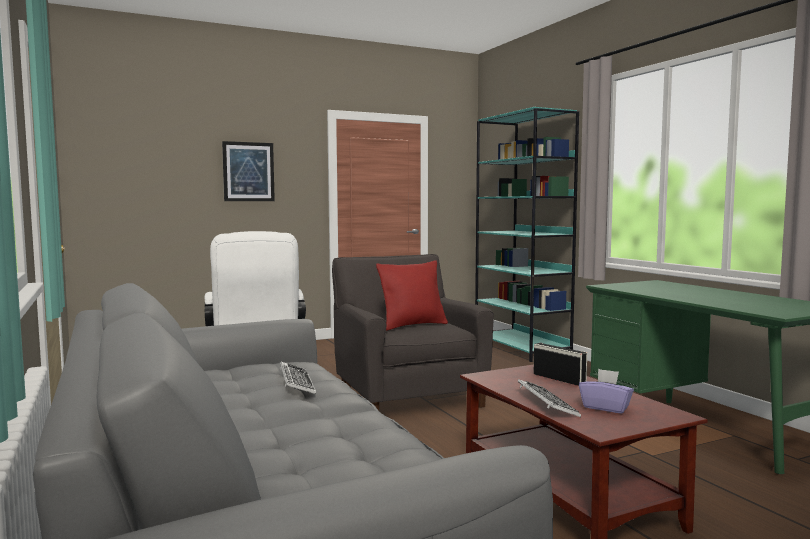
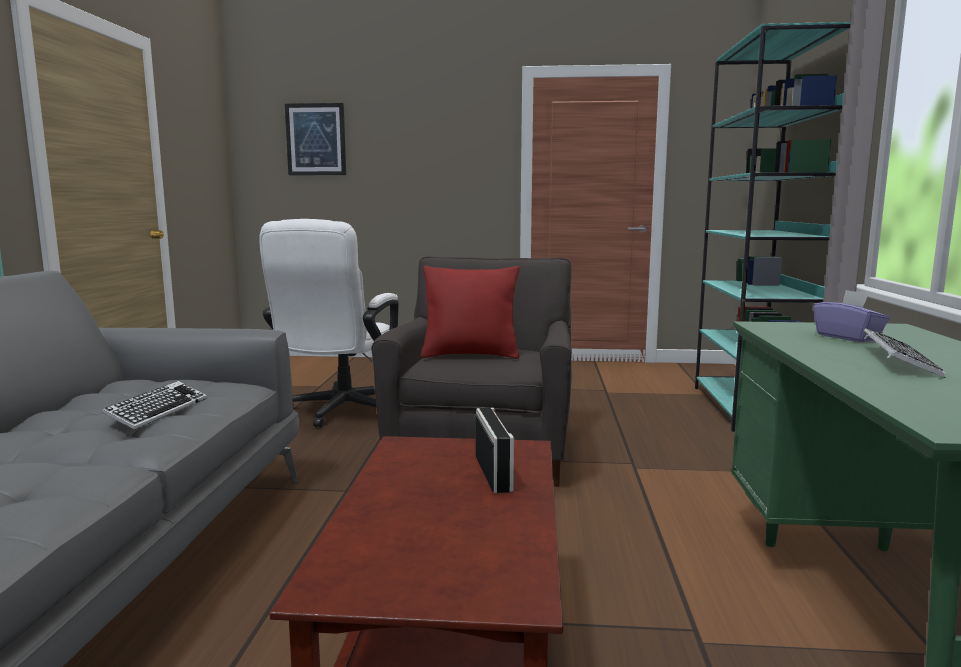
camera: 30 degrees right, 5 degrees up
picture [222,141,275,201] -> picture moved to [285,103,346,175]
keyboard [517,379,581,417] -> keyboard moved to [864,328,946,378]
purple tissue box [579,369,634,414] -> purple tissue box moved to [813,290,890,342]

